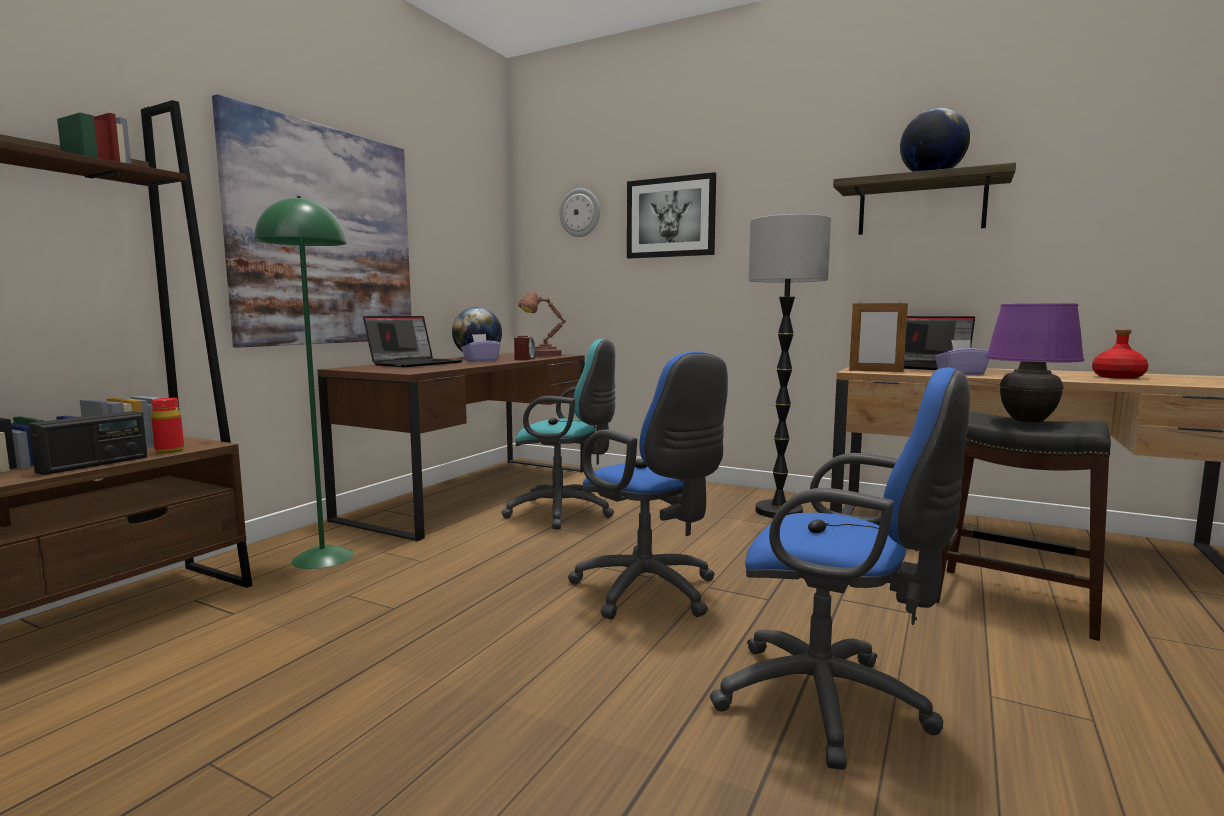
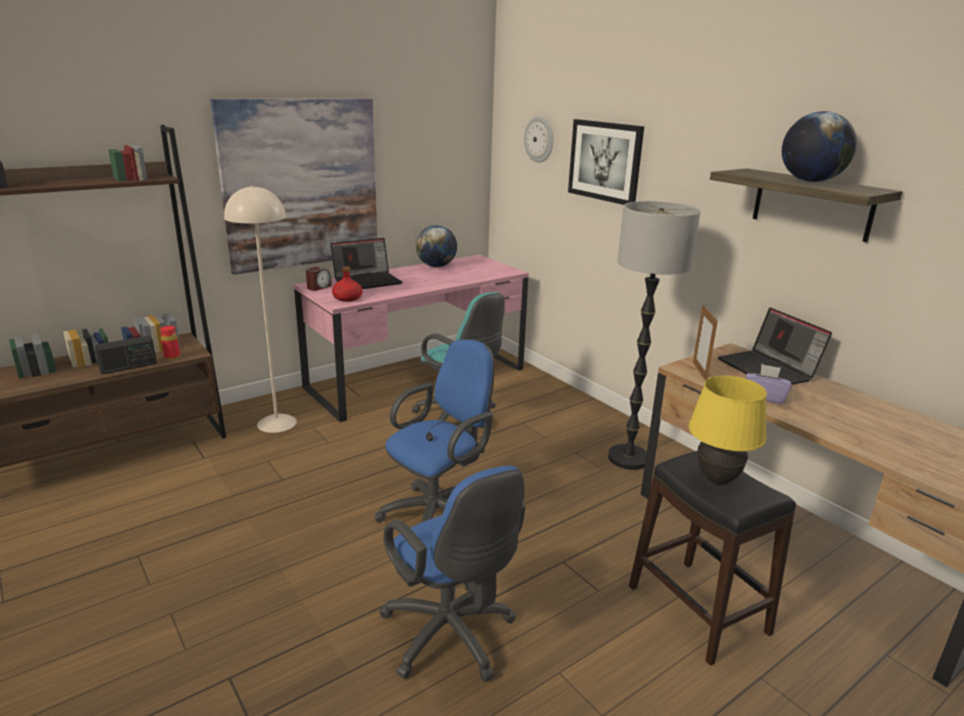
camera: 25 degrees right, 15 degrees up
green floor lamp [255,196,354,569] -> beige floor lamp [224,185,297,433]
brown desk [317,353,585,542] -> pink desk [294,255,529,422]
purple tissue box [461,334,501,362] -> none
alarm clock [514,336,535,360] -> alarm clock moved to [306,267,332,291]
brown table lamp [518,291,566,357] -> none
blue office chair [568,351,728,619] -> blue office chair turned 120 degrees counterclockwise [375,339,494,523]
picture frame [849,301,908,372] -> picture frame turned 45 degrees clockwise [693,305,718,381]
purple table lamp [986,303,1084,423] -> yellow table lamp [688,376,767,485]
red bottle [1092,329,1149,379] -> red bottle moved to [332,266,362,302]

